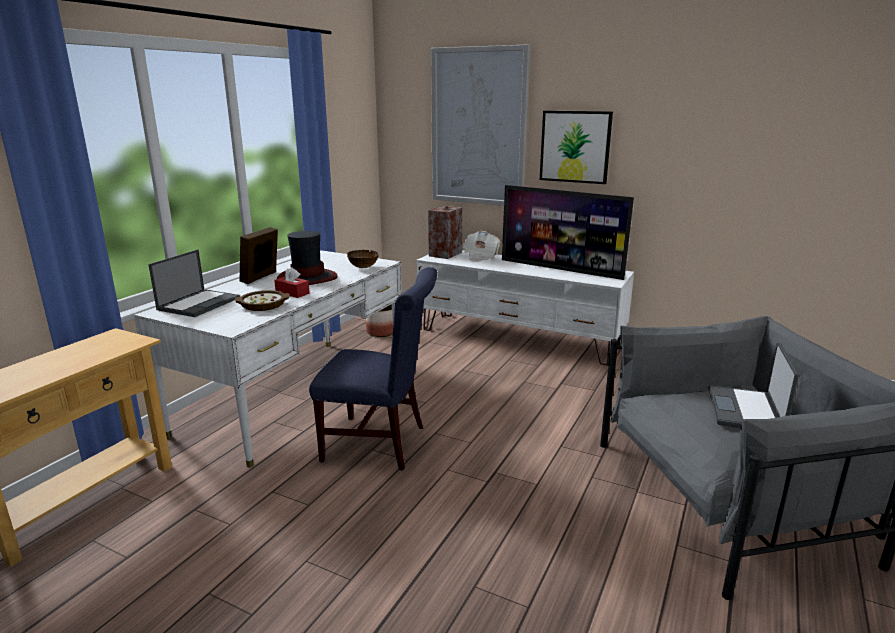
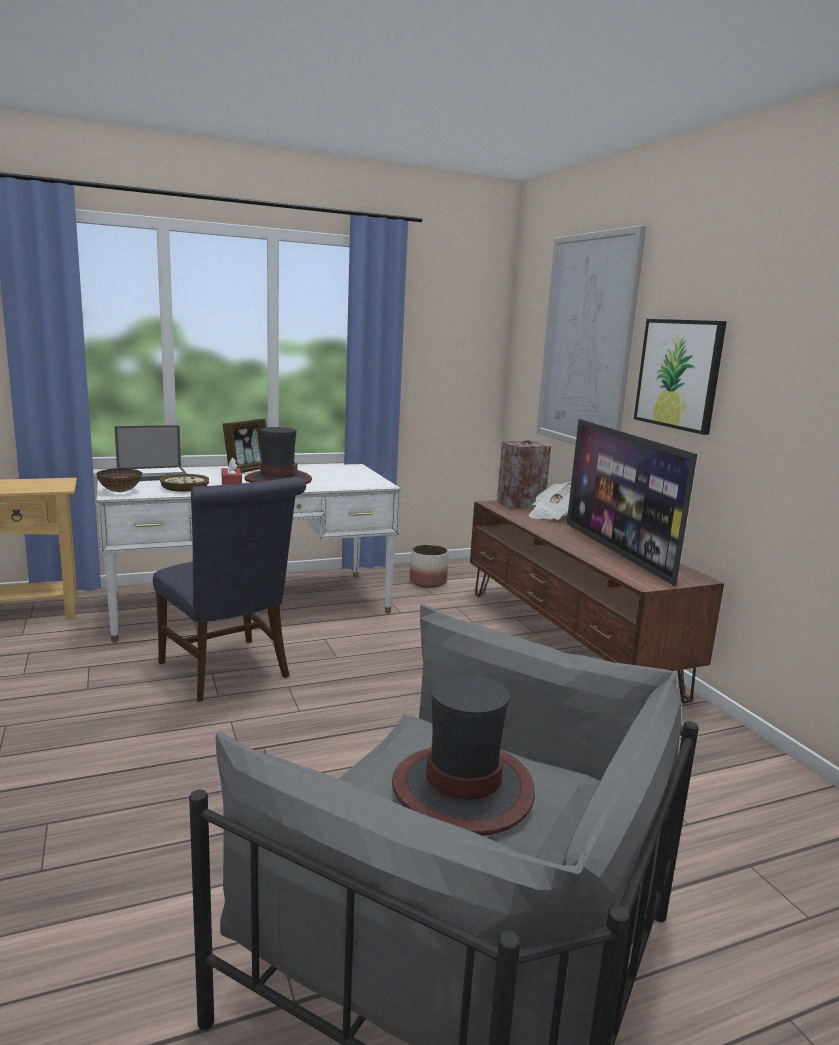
camera: 40 degrees right, 5 degrees down
picture frame [239,227,278,284] -> picture frame turned 150 degrees clockwise [223,419,267,473]
bowl [347,250,379,268] -> bowl moved to [97,468,142,492]
white tv stand [416,250,634,366] -> brown tv stand [470,500,724,703]
laptop [708,342,799,428] -> hat [392,674,535,836]

